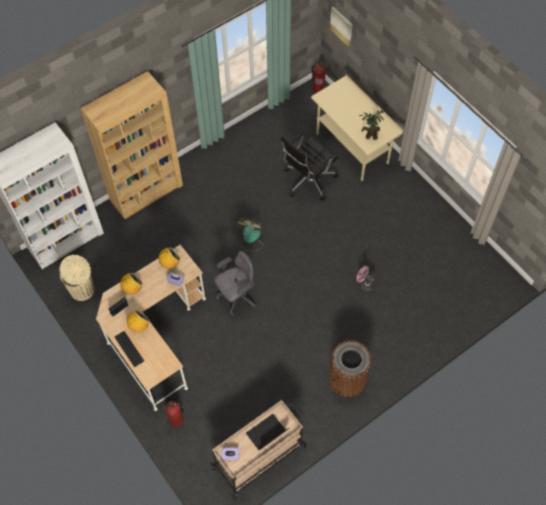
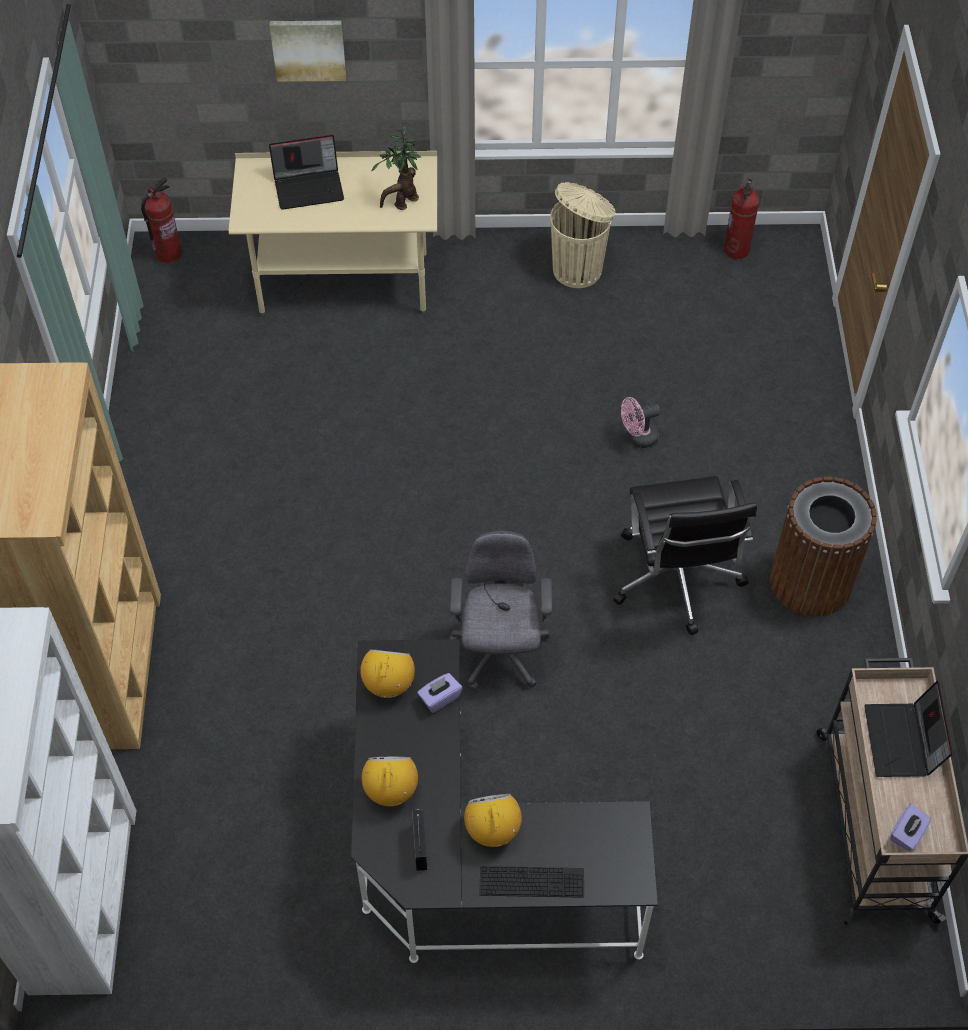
camera: 55 degrees left, 5 degrees down
beige trash can [59,255,94,301] -> beige trash can moved to [550,182,616,288]
beige desk [96,245,206,411] -> black desk [351,639,658,963]
fire extinguisher [163,401,184,427] -> fire extinguisher moved to [724,179,759,259]
fan [237,218,264,251] -> none
black office chair [281,133,338,201] -> black office chair moved to [613,476,757,635]
picture [330,7,352,47] -> picture moved to [269,20,346,82]
none -> laptop [269,135,344,210]

